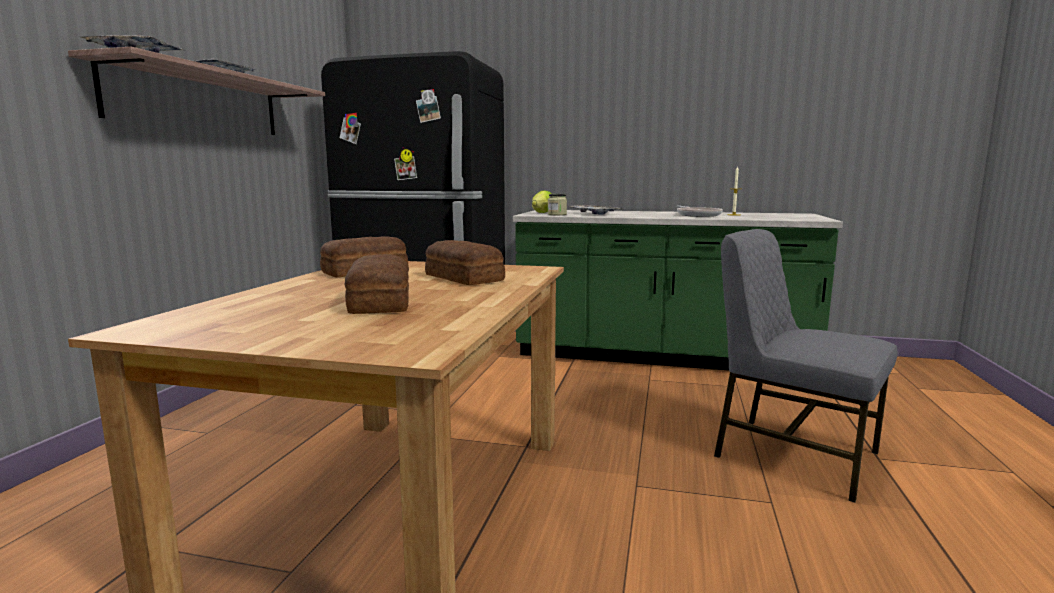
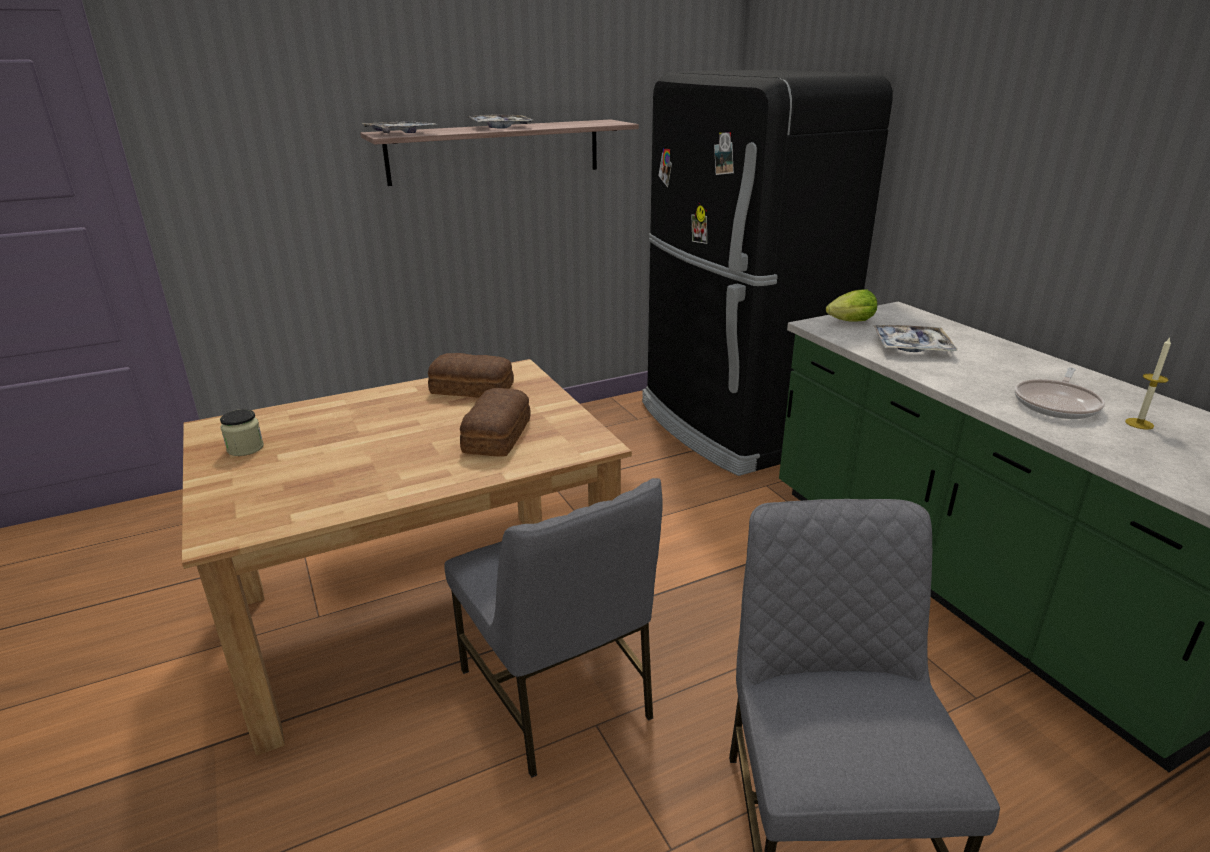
camera: 50 degrees right, 15 degrees up
bread [345,254,409,314] -> none
jar [548,194,567,215] -> jar moved to [220,409,264,456]
none -> grey chair [445,478,663,778]

